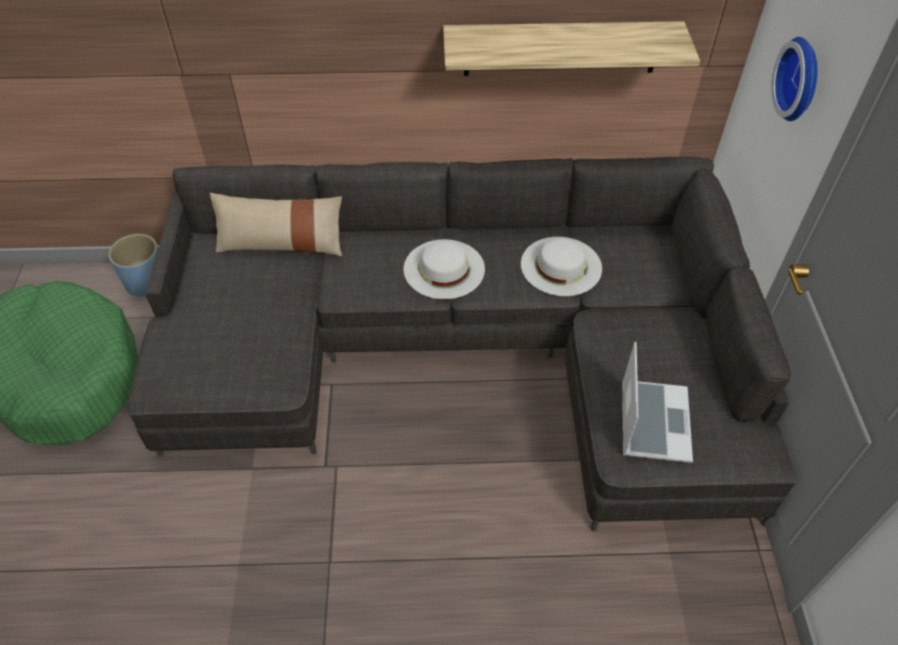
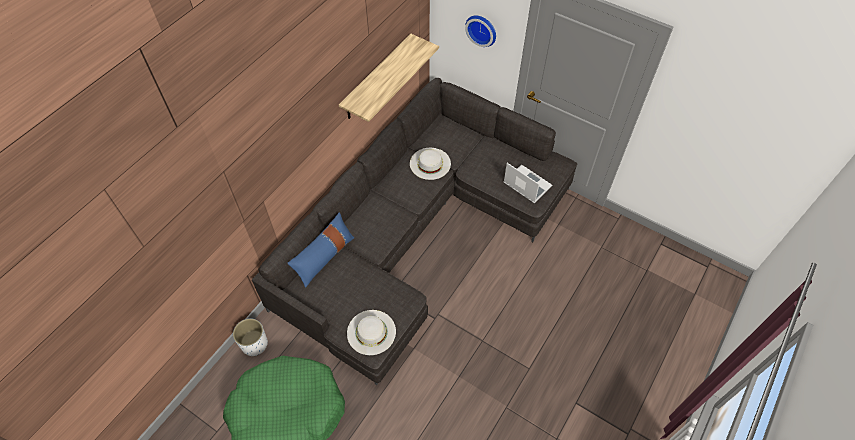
camera: 55 degrees left, 5 degrees up
blue planter [108,234,158,297] -> white planter [233,318,268,356]
beige pillow [210,193,342,256] -> blue pillow [287,212,355,288]
white hat [404,239,485,299] -> white hat moved to [347,310,396,355]

